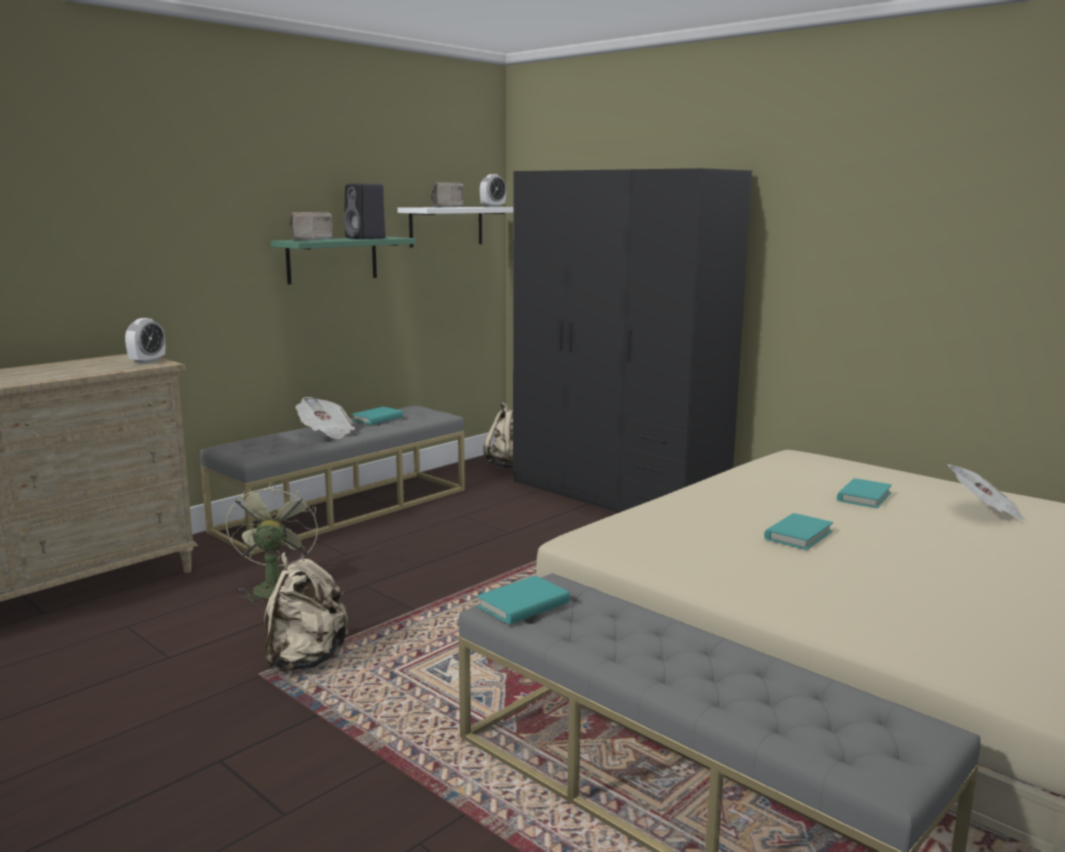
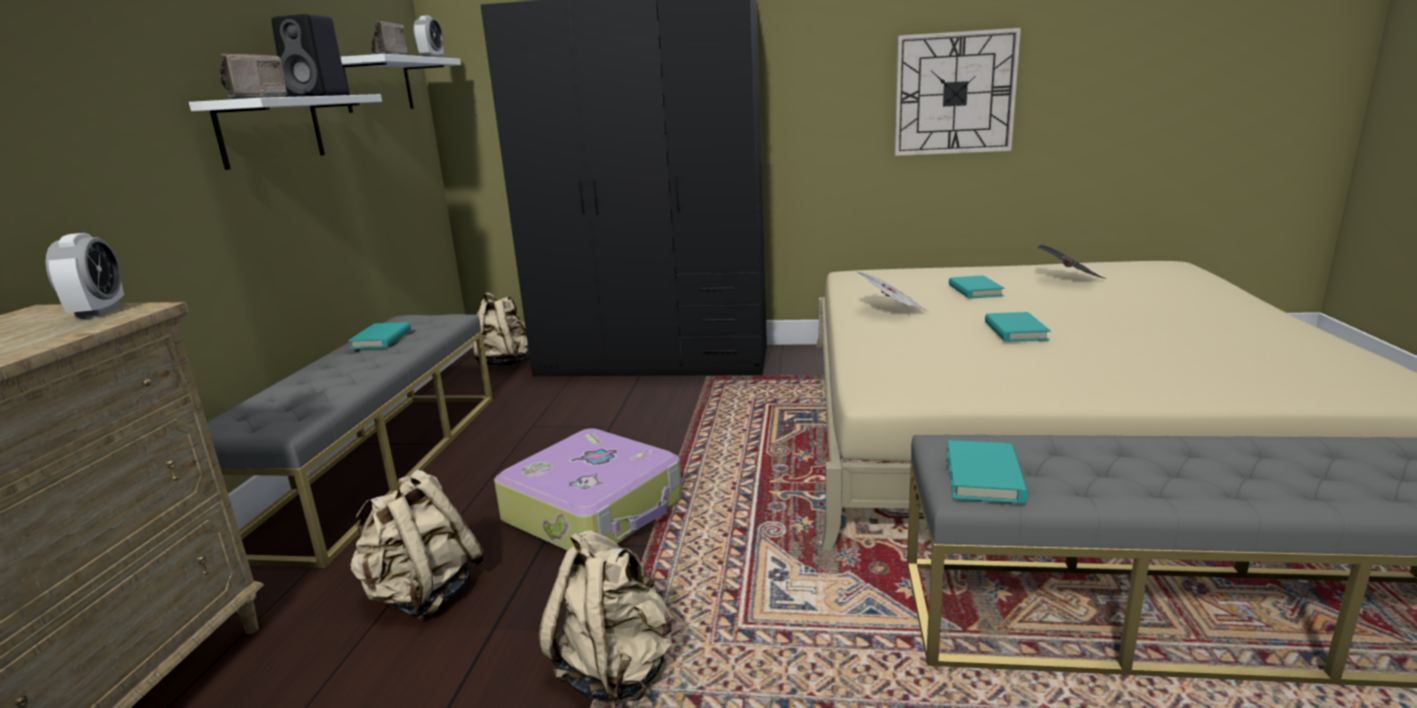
camera: 35 degrees left, 5 degrees up
green fan [226,482,318,605] -> beige backpack [349,470,484,620]
green shelf [271,237,416,285] -> white shelf [189,94,382,170]
newspaper [295,397,355,439] -> newspaper moved to [855,271,928,311]
none -> suitcase [494,428,682,551]
none -> wall clock [895,28,1021,156]

